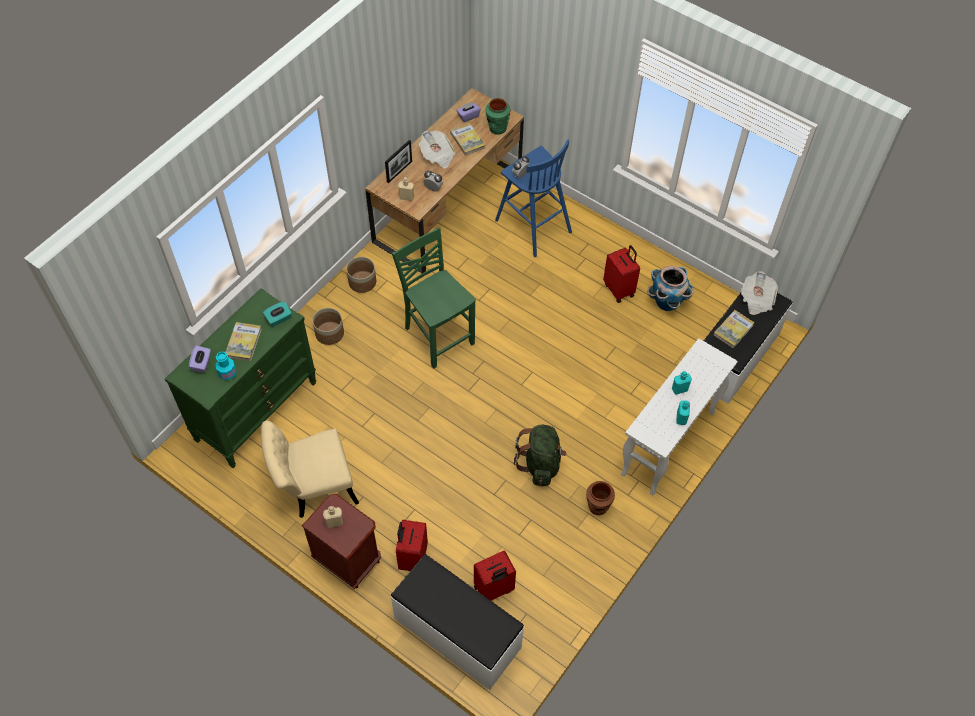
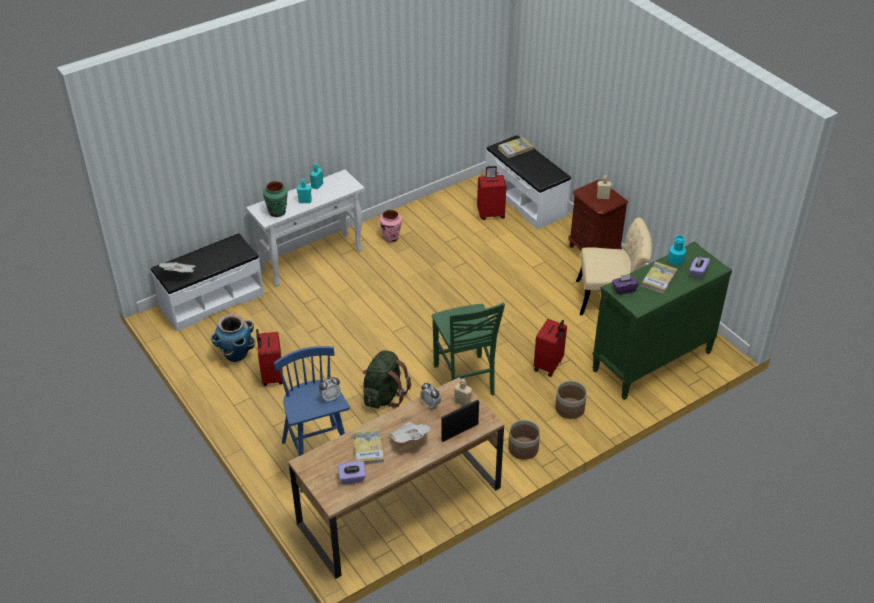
camera: 160 degrees left, 15 degrees down
turquoise tissue box [263,301,292,327] -> purple tissue box [612,274,639,295]
red suitcase [396,520,428,571] -> red suitcase moved to [534,319,567,377]
green vase [486,98,511,135] -> green vase moved to [263,181,288,217]
green backpack [514,425,567,486] -> green backpack moved to [363,350,411,409]
brown vase [586,481,615,515] -> pink vase [380,210,402,243]
book [714,310,755,348] -> book moved to [498,137,533,158]

